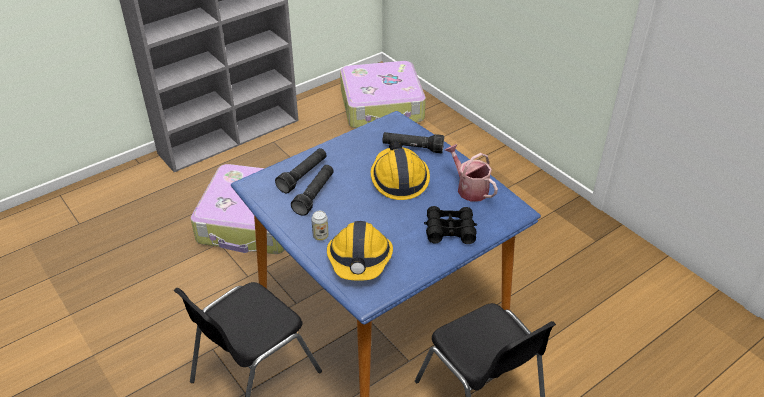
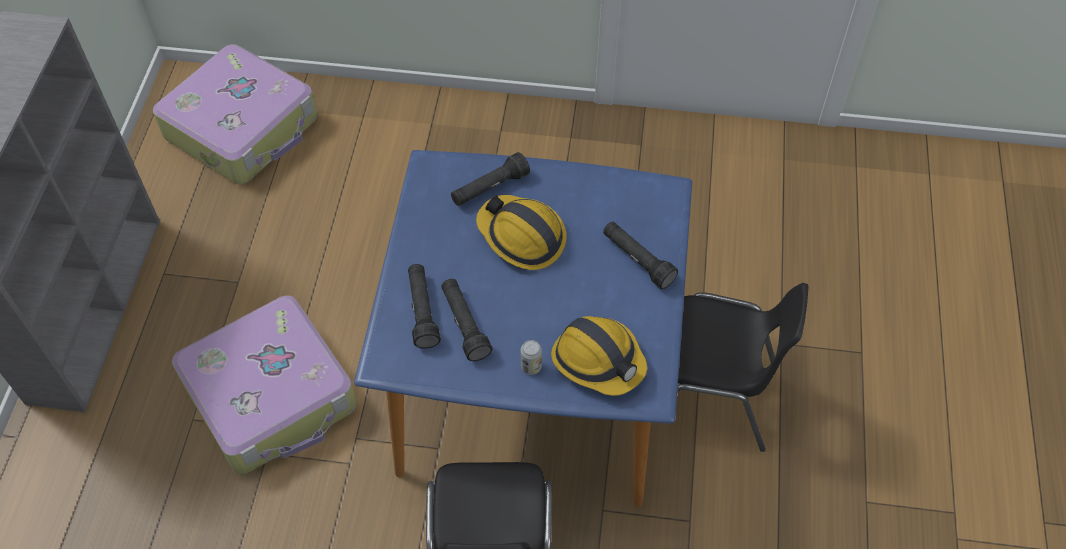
camera: 45 degrees left, 15 degrees up
black binoculars [424,206,478,244] -> black flashlight [603,222,678,289]
watering can [445,144,498,202] -> none

